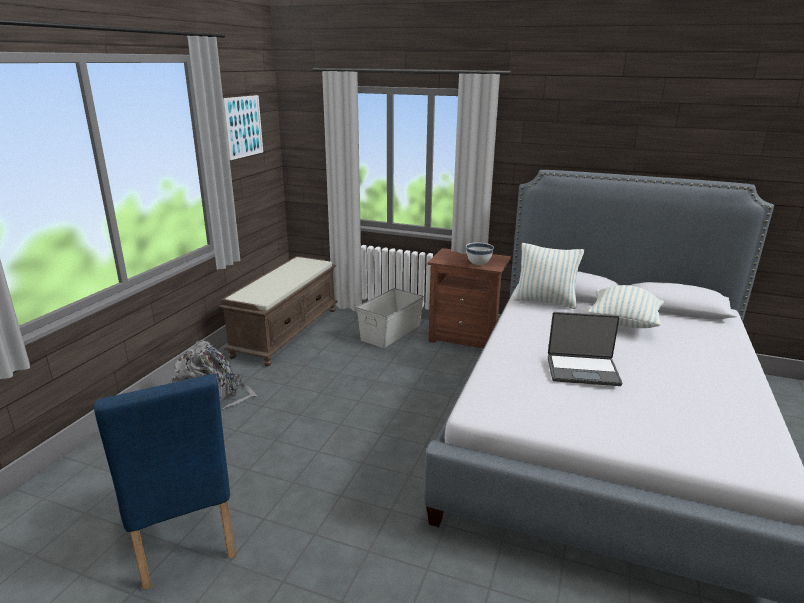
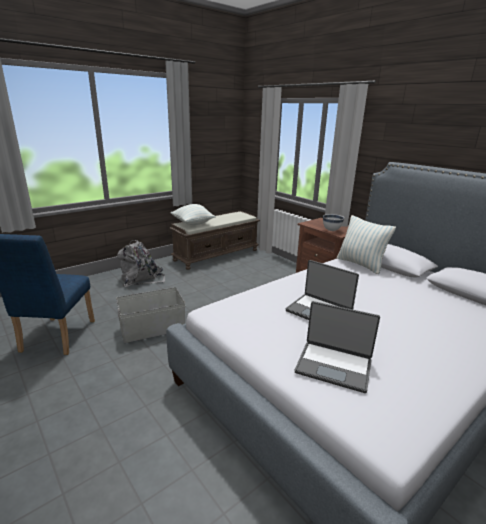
camera: 30 degrees right, 0 degrees up
picture [223,95,263,160] -> none
grey storage box [356,288,424,348] -> grey storage box moved to [116,287,185,343]
pillow [588,285,664,328] -> pillow moved to [170,204,216,225]
none -> laptop [295,301,380,393]

